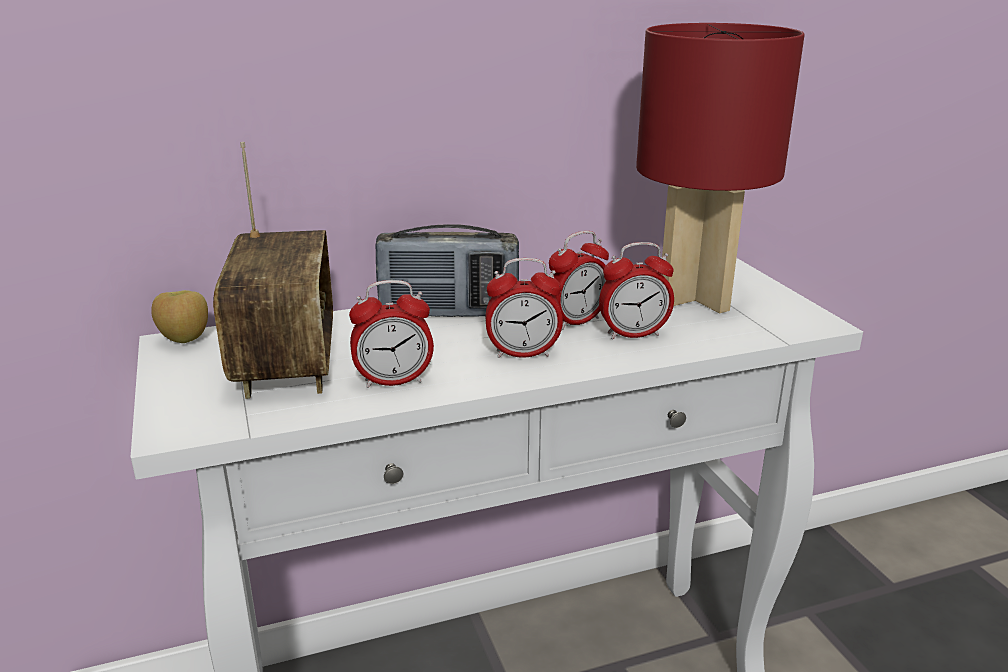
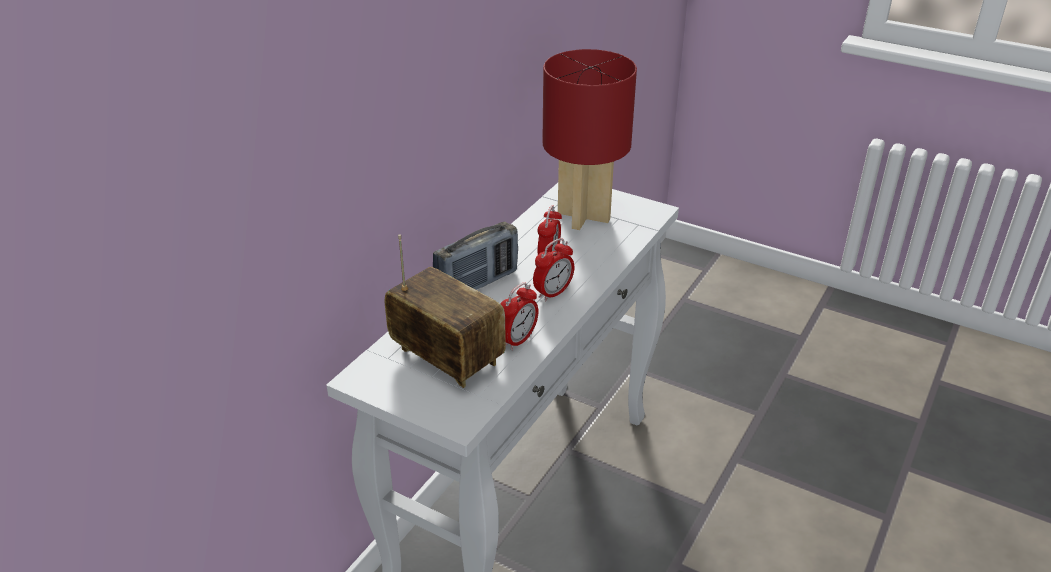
camera: 40 degrees left, 10 degrees up
apple [151,290,208,343] -> none
alarm clock [599,242,674,339] -> none

